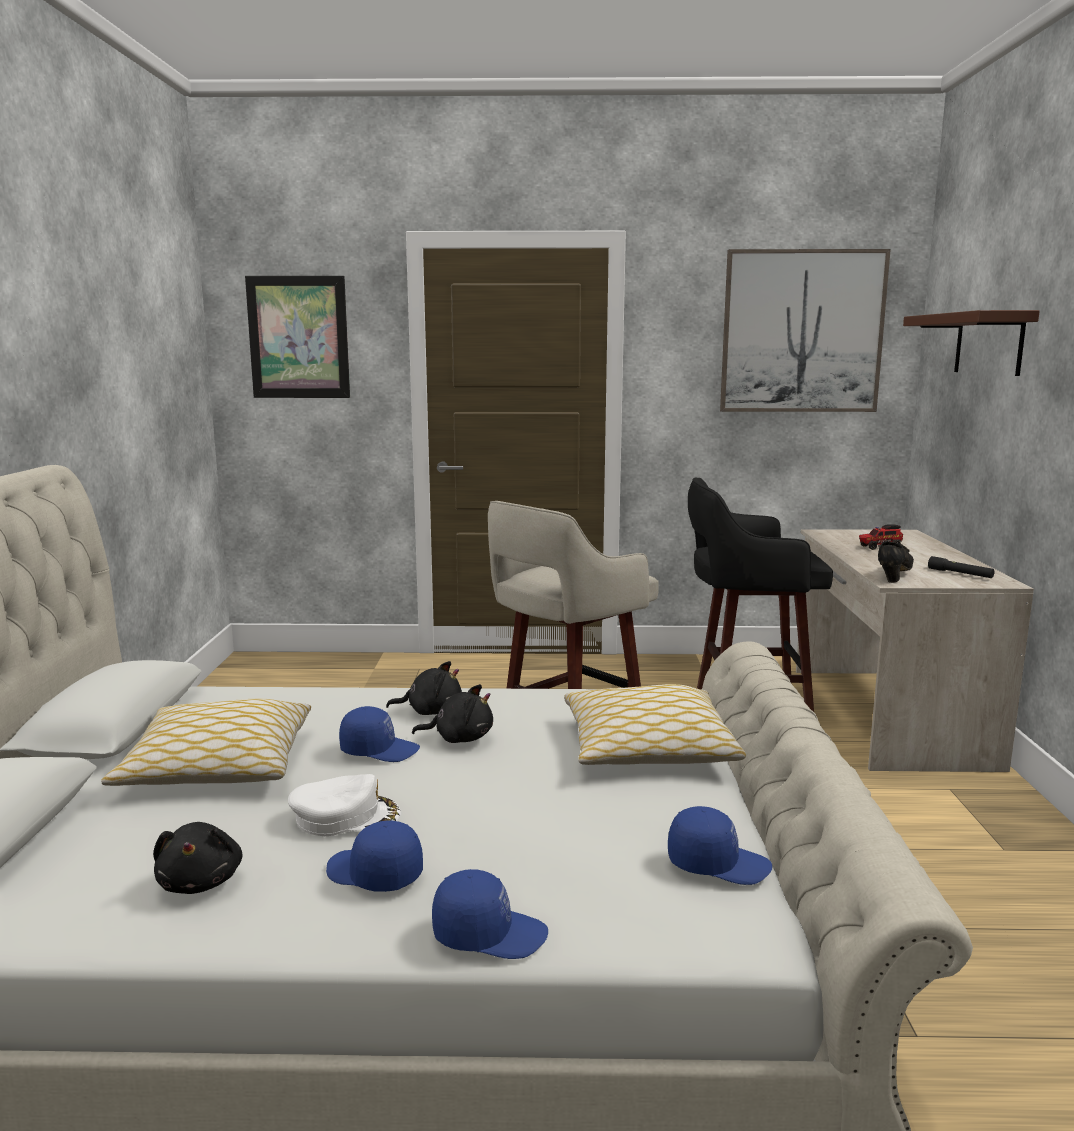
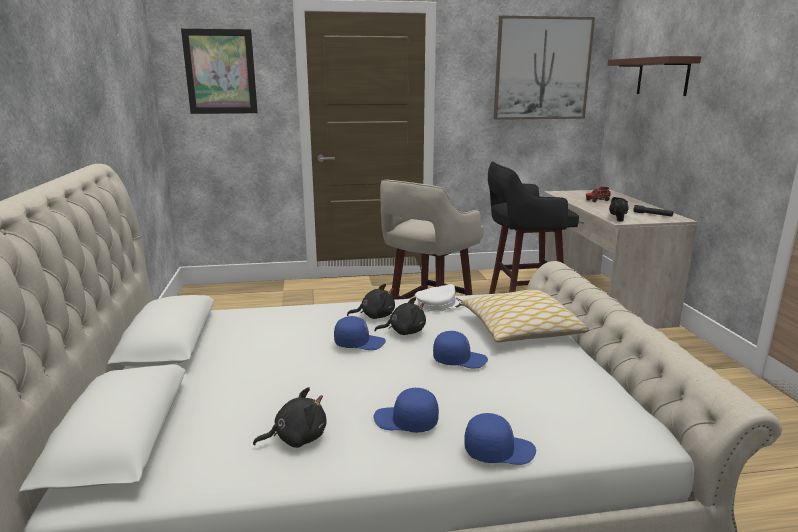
camera: 10 degrees left, 5 degrees up
pillow [101,699,311,786] -> none
black plush toy [153,822,242,894] -> black plush toy turned 90 degrees counterclockwise [253,387,326,448]
white cap [288,774,402,836] -> white cap moved to [415,284,464,312]
blue cap [668,806,772,885] -> blue cap moved to [433,331,488,369]

